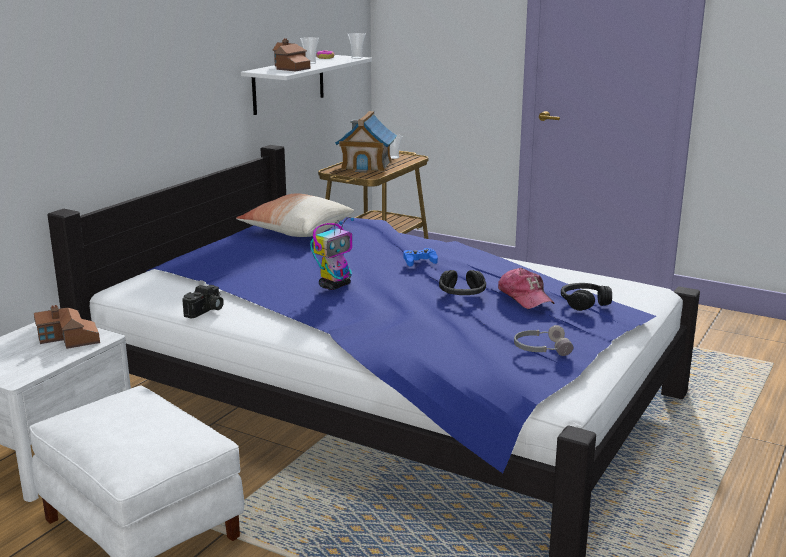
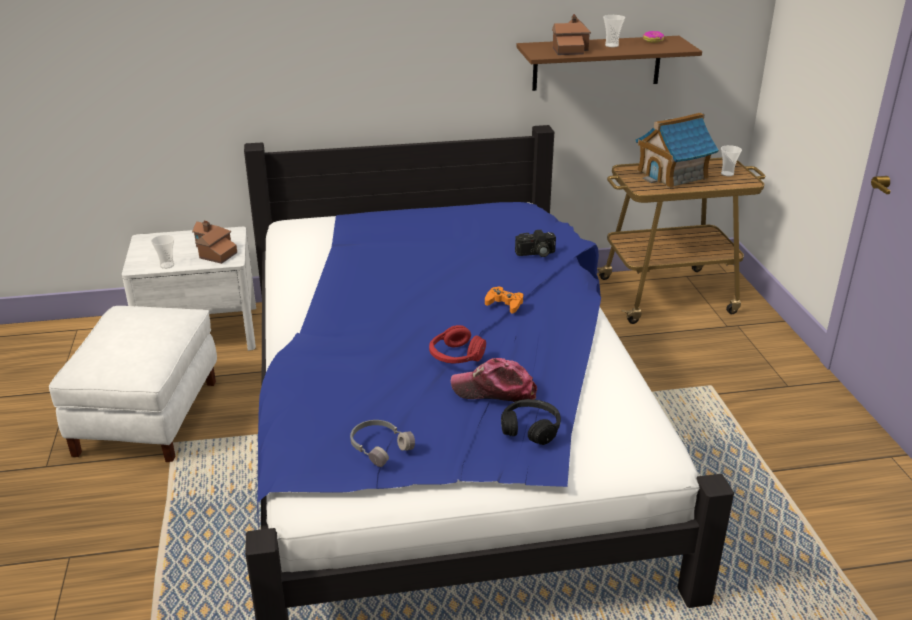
camera: 50 degrees right, 10 degrees up
camera [182,285,224,319] -> camera moved to [515,230,556,257]
pillow [236,193,354,237] -> none
white shelf [241,55,372,115] -> brown shelf [516,36,702,91]
toy robot [310,217,354,290] -> none
cup [348,33,366,59] -> cup moved to [151,235,174,269]
blue game controller [403,248,438,266] -> orange game controller [485,286,523,313]
black headphones [439,270,486,295] -> red headphones [429,325,486,363]
cap [498,268,555,309] -> cap turned 75 degrees clockwise [451,358,537,402]

